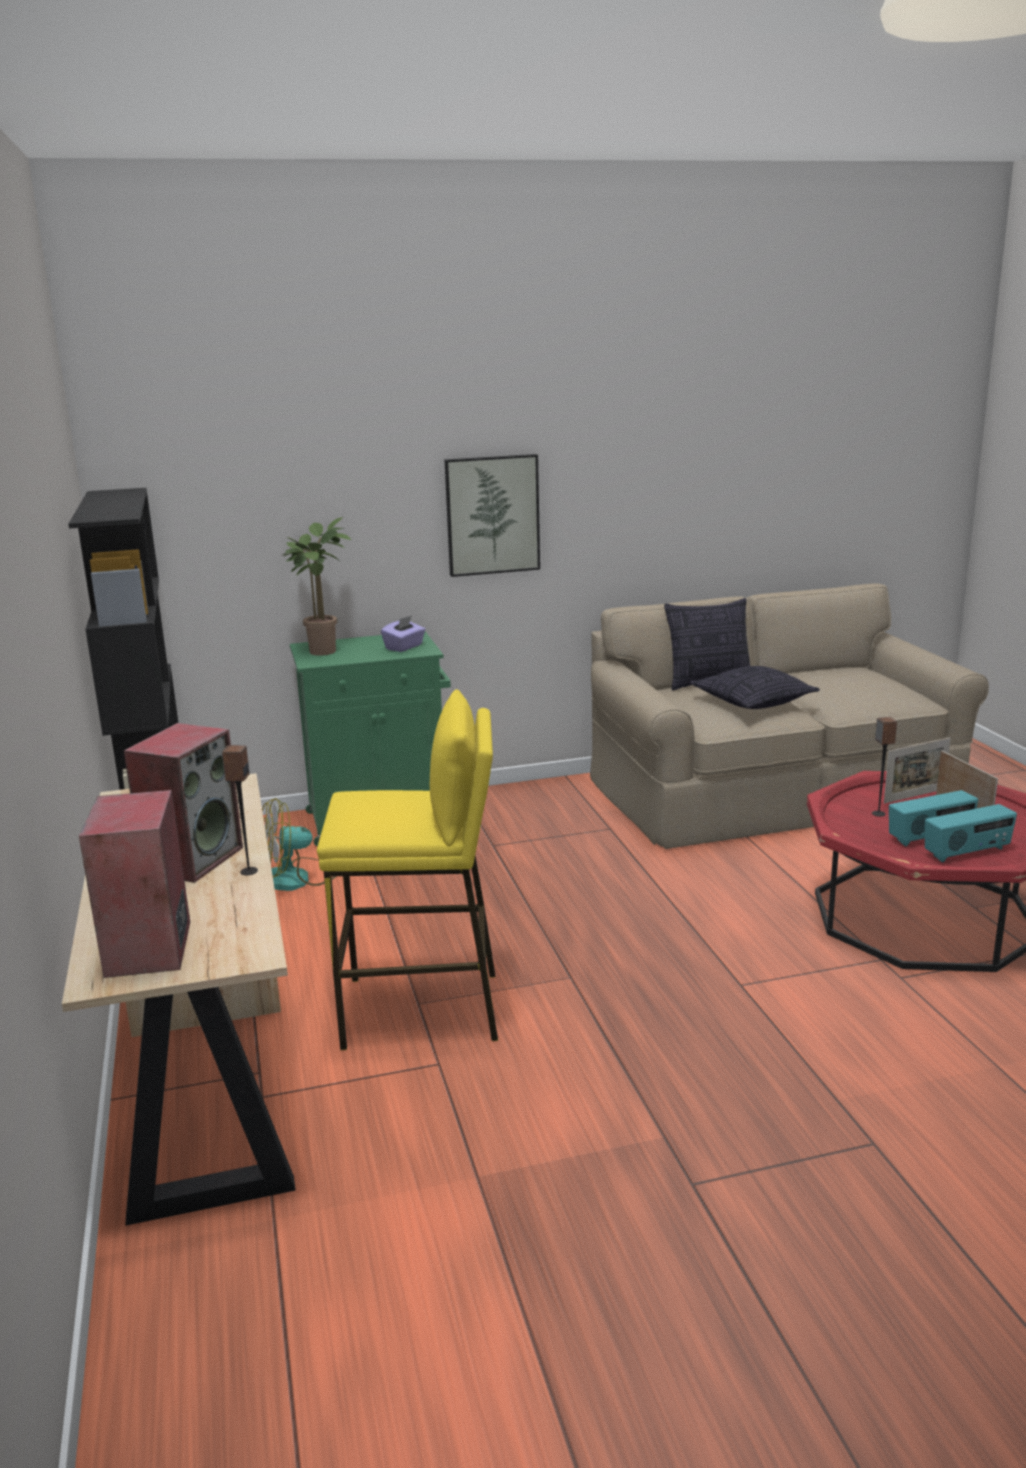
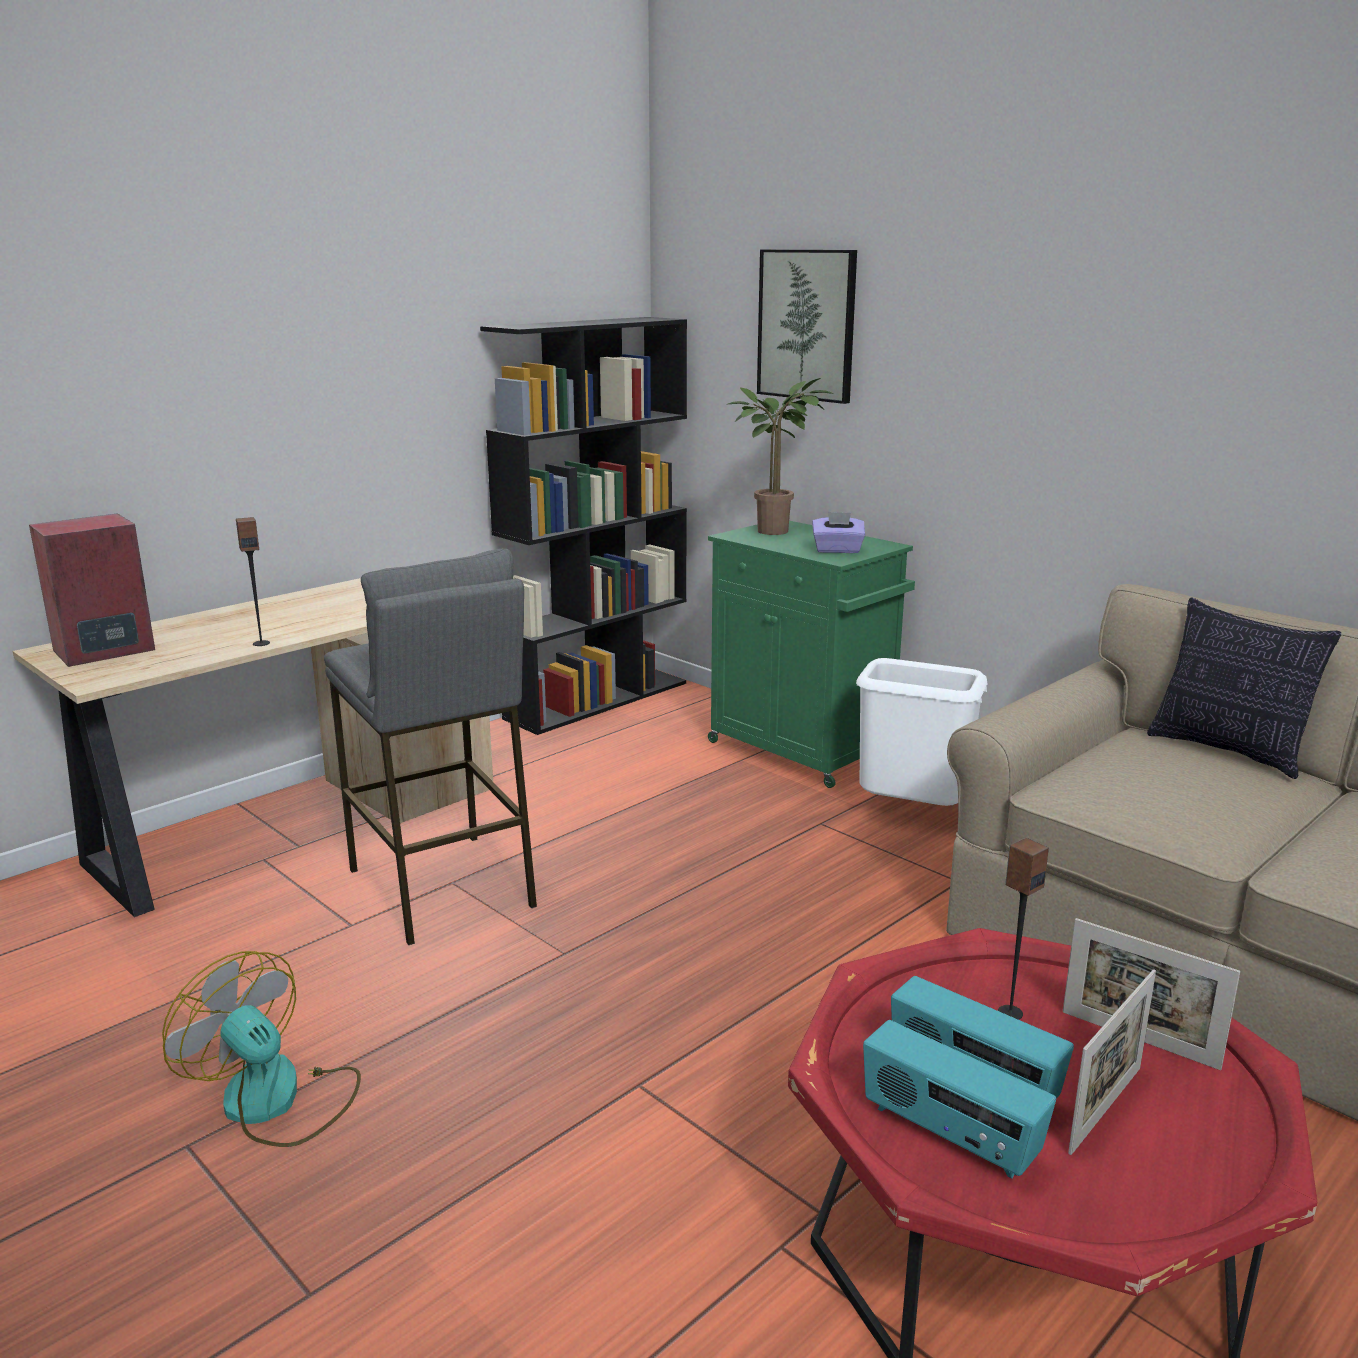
camera: 60 degrees right, 0 degrees up
speaker [124,723,243,883] -> none
fan [262,798,336,891] -> fan moved to [162,951,361,1147]
yellow stool [317,689,498,1050] -> grey stool [324,549,537,945]
picture [444,454,540,577] -> picture moved to [757,250,857,404]
pillow [690,666,820,709] -> none
none -> white trash can [856,658,988,806]

